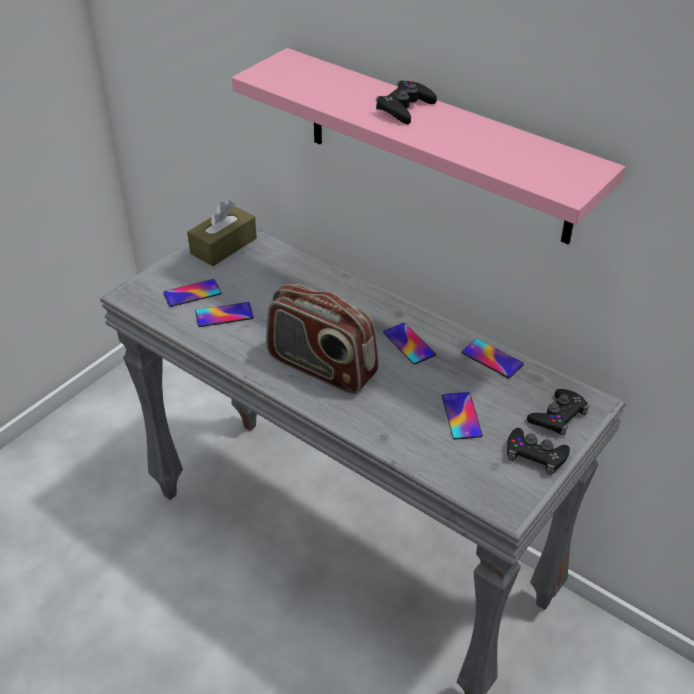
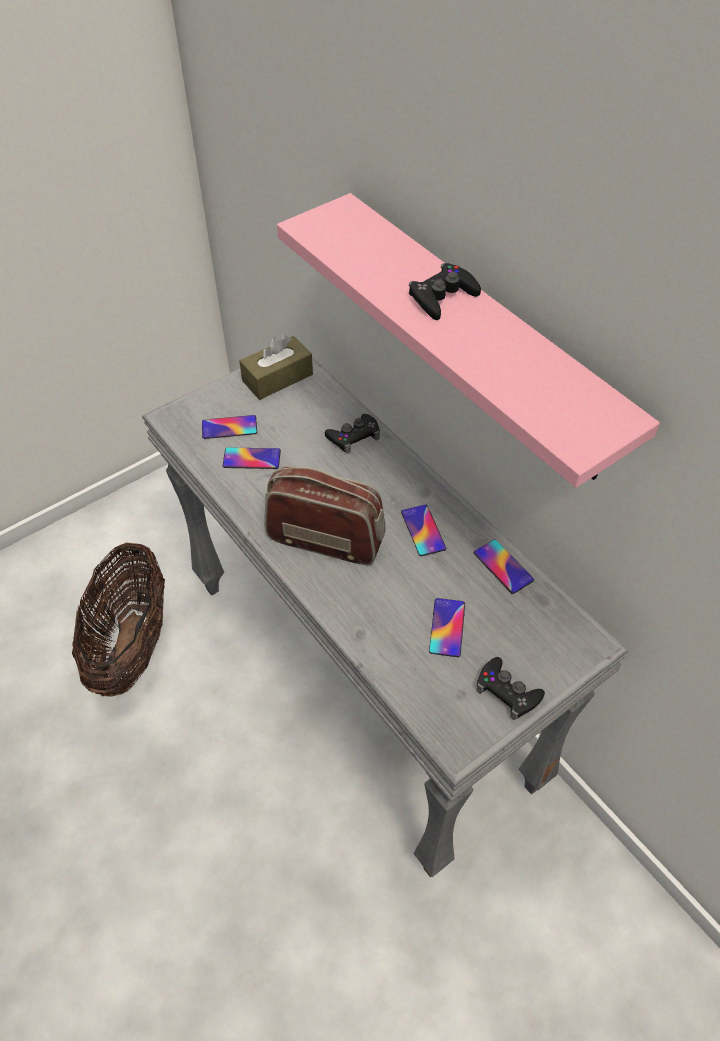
camera: 15 degrees right, 10 degrees up
radio [266,284,379,394] -> radio turned 150 degrees clockwise [264,466,386,565]
black game controller [527,389,589,436] -> black game controller moved to [325,414,380,454]
none -> basket [72,543,165,696]

